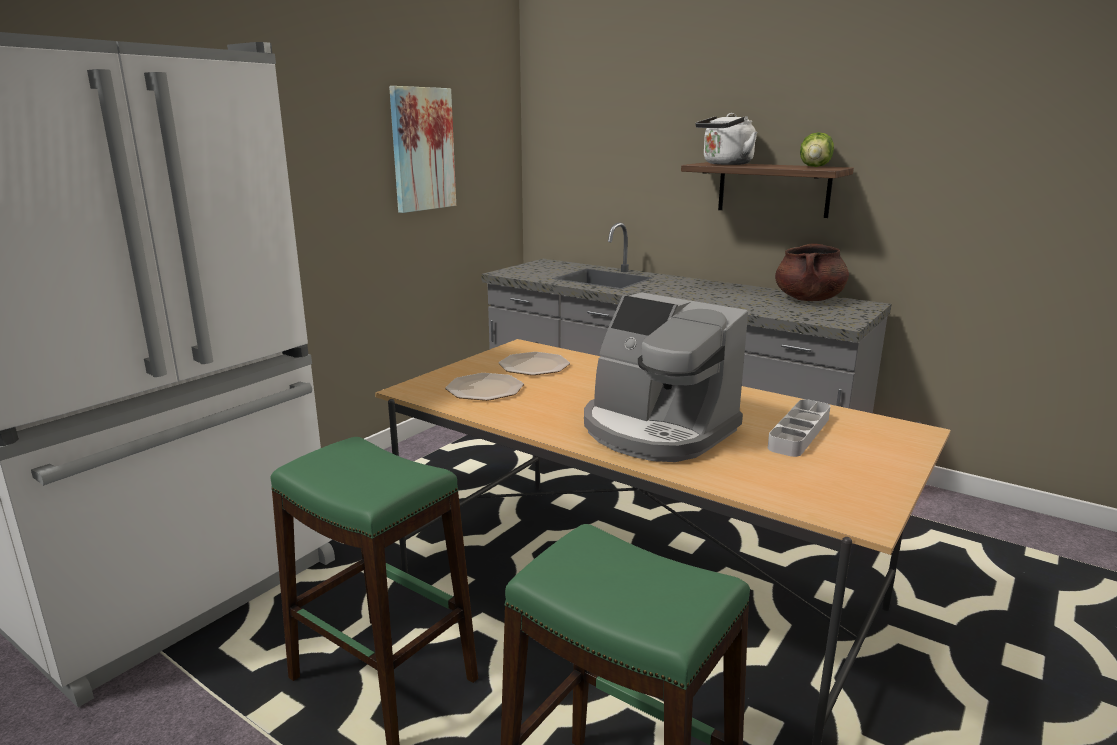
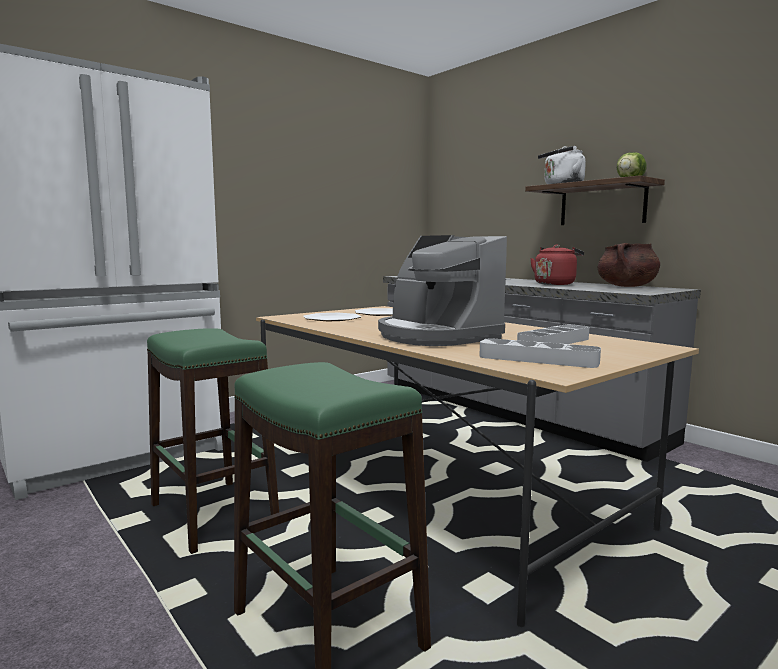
camera: 15 degrees right, 10 degrees down
picture [389,86,456,213] -> none
none -> grey tray [479,338,601,368]
none -> red kettle [530,244,584,285]

